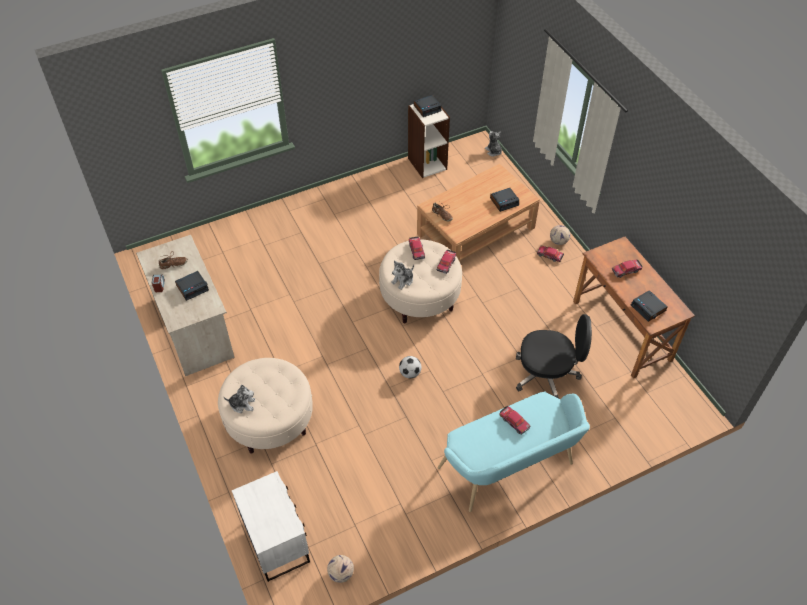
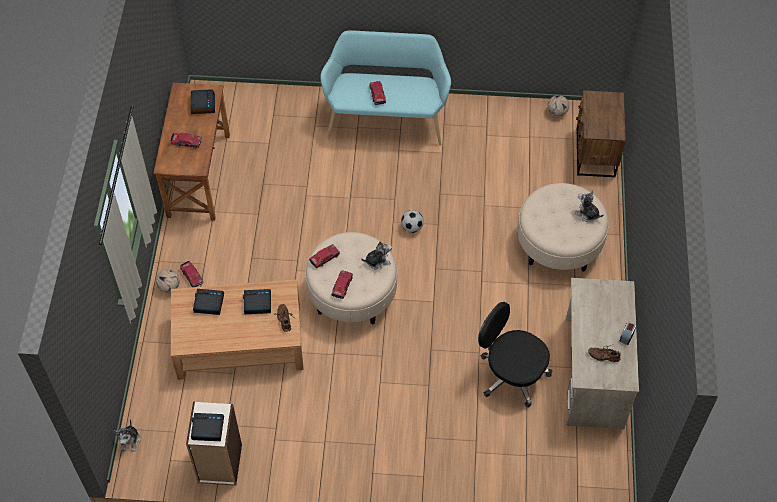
camera: 150 degrees left, 5 degrees up
alarm clock [175,271,209,301] -> alarm clock moved to [243,289,271,314]
white nightstand [232,471,310,582] -> brown nightstand [576,90,626,178]
black office chair [516,314,592,398] -> black office chair moved to [478,302,552,408]

